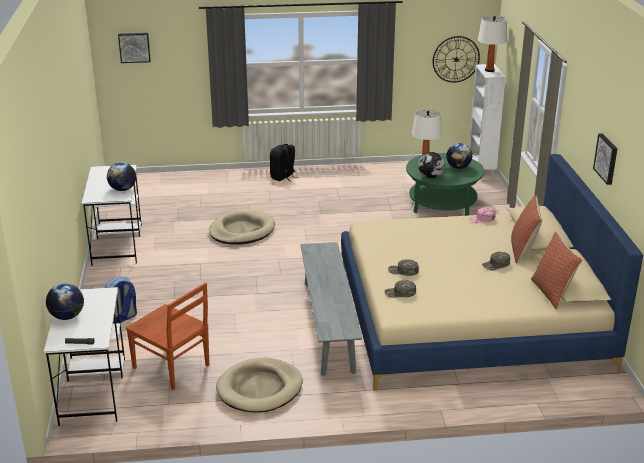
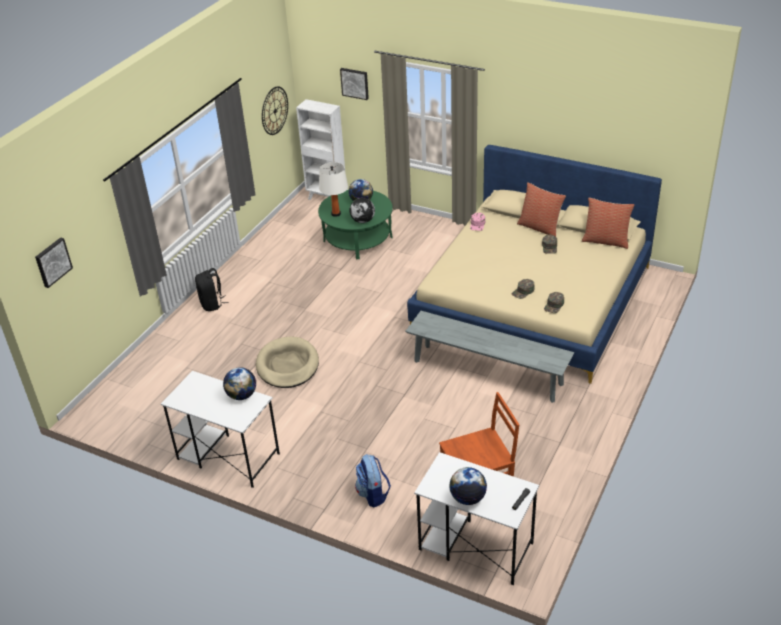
camera: 55 degrees left, 10 degrees up
beige dog bed [216,358,303,412] -> none
white table lamp [478,15,507,72] -> none
picture [593,133,617,185] -> picture moved to [340,68,369,100]

